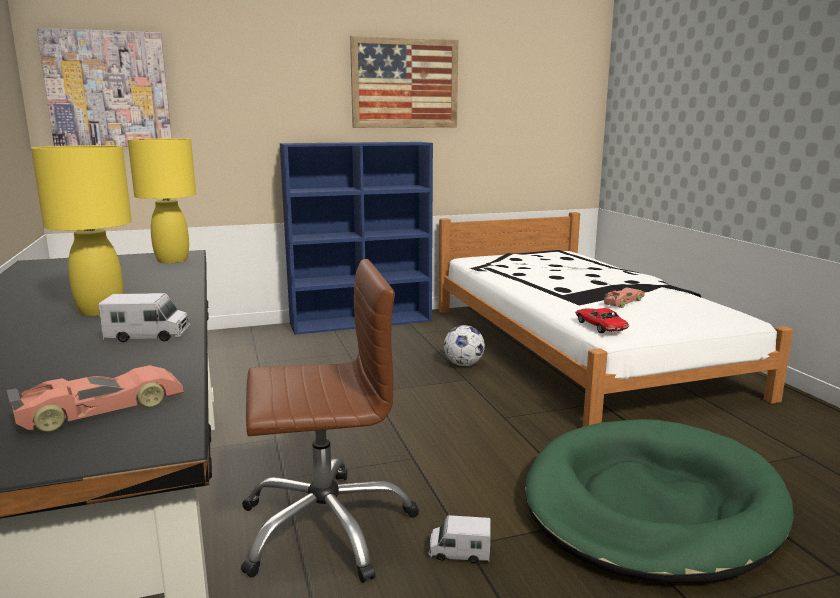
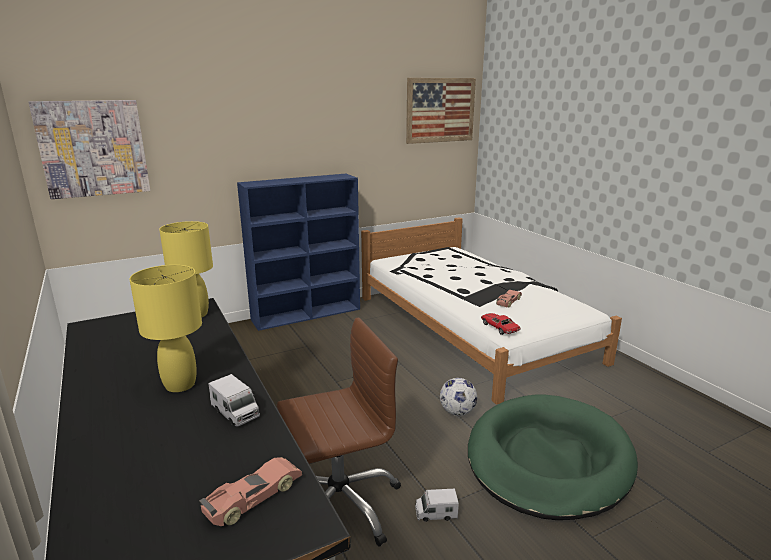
camera: 10 degrees left, 5 degrees up
toy truck [98,293,190,342] -> toy truck turned 60 degrees clockwise [209,374,260,427]
picture [350,36,458,128] -> picture moved to [406,78,476,144]
football [444,325,485,366] -> football moved to [440,378,477,416]

